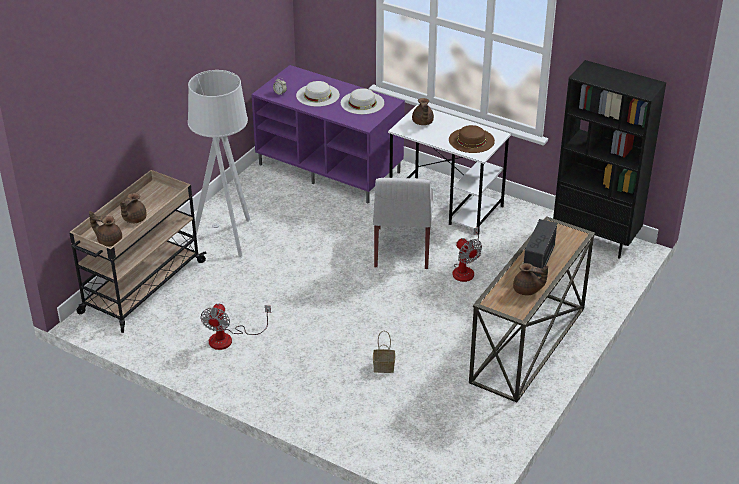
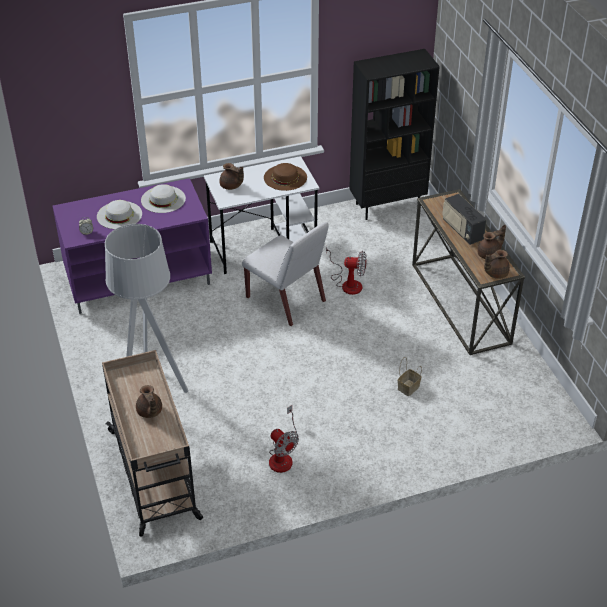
camera: 50 degrees left, 5 degrees up
brown teapot [89,211,122,246] -> brown teapot moved to [484,249,510,279]

